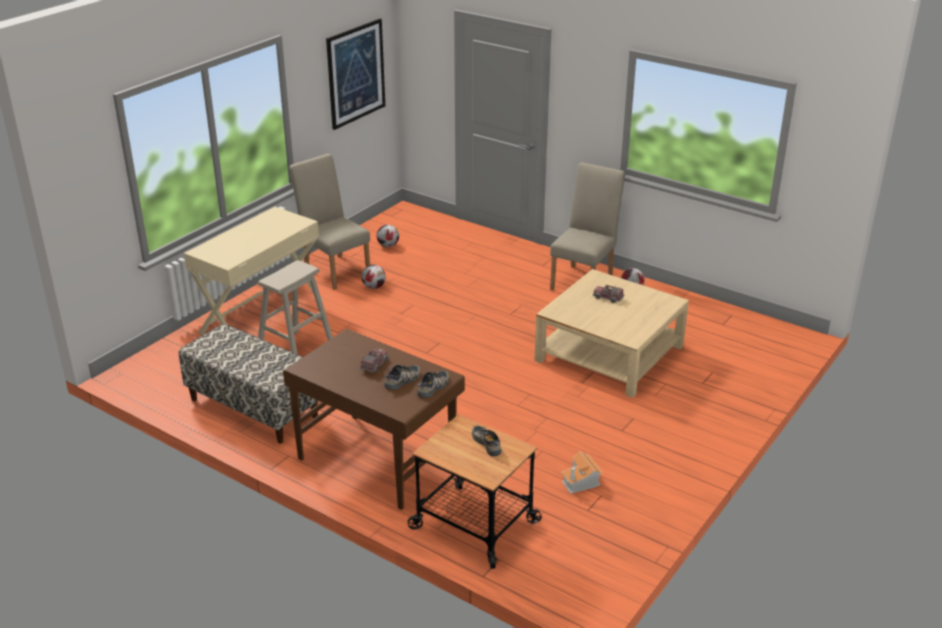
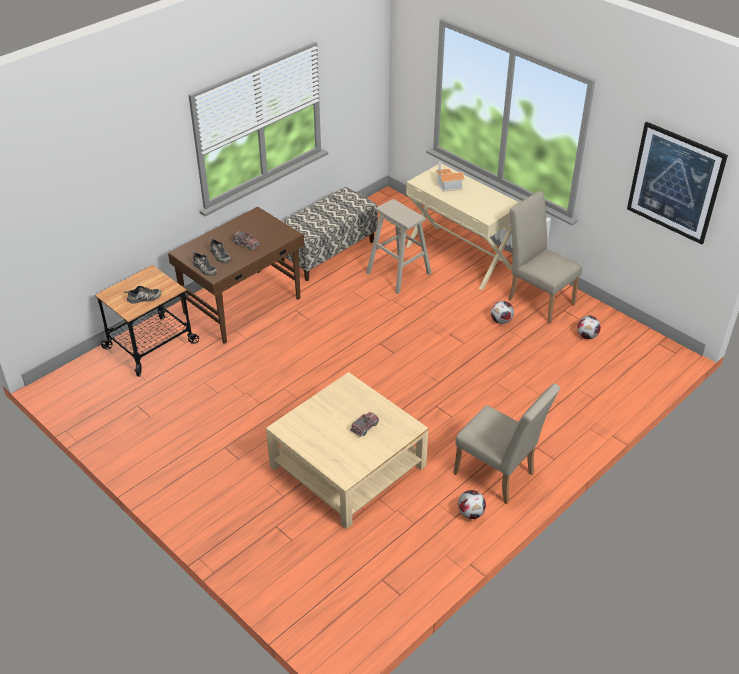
camera: 100 degrees right, 10 degrees up
beige chair [289,154,370,290] -> beige chair turned 105 degrees counterclockwise [508,191,582,324]
toy house [561,451,603,494] -> toy house moved to [436,162,465,192]

